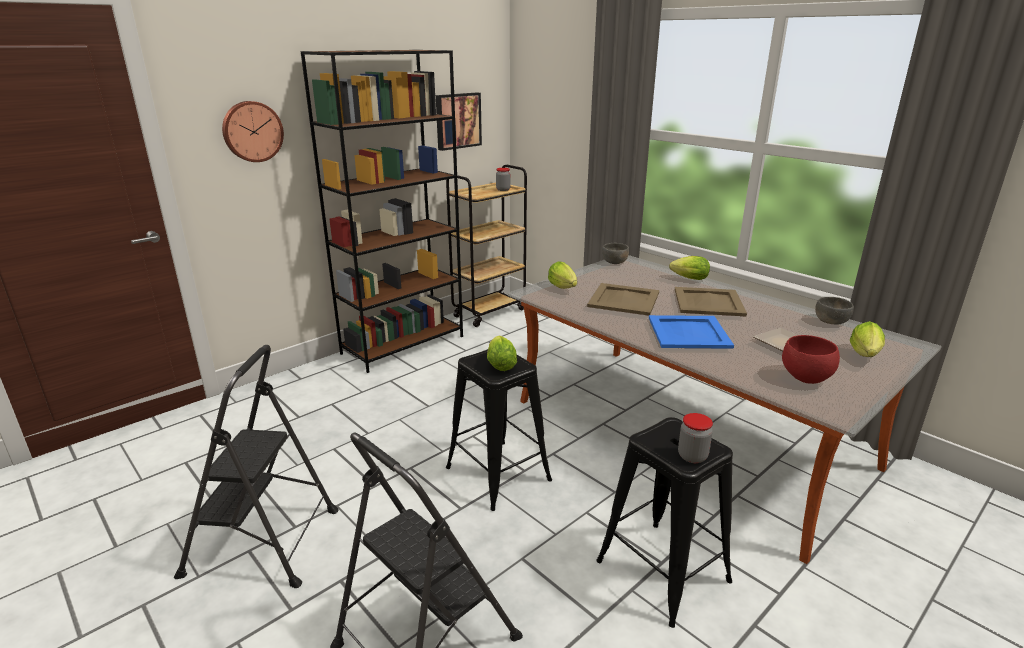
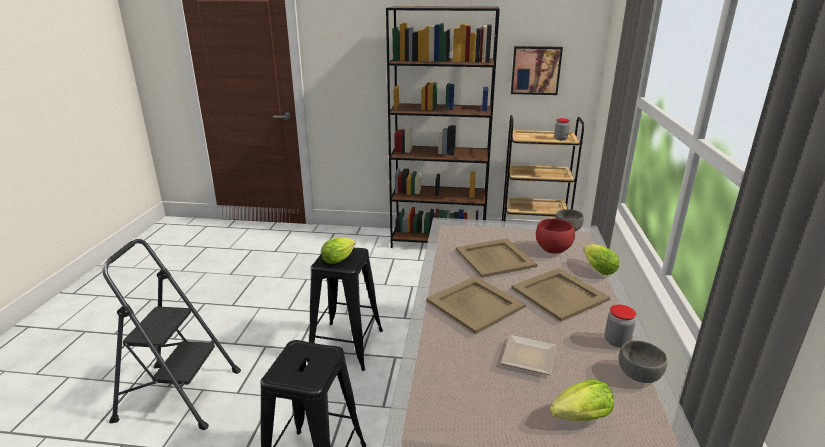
camera: 50 degrees right, 0 degrees up
black step ladder [174,345,339,588] -> none
wall clock [222,101,284,162] -> none
lettuce [548,261,577,289] -> none
blue tray [649,315,734,349] -> beige tray [426,276,526,334]
jar [678,413,713,463] -> jar moved to [605,305,636,347]
red bowl [782,335,840,384] -> red bowl moved to [536,219,575,254]

